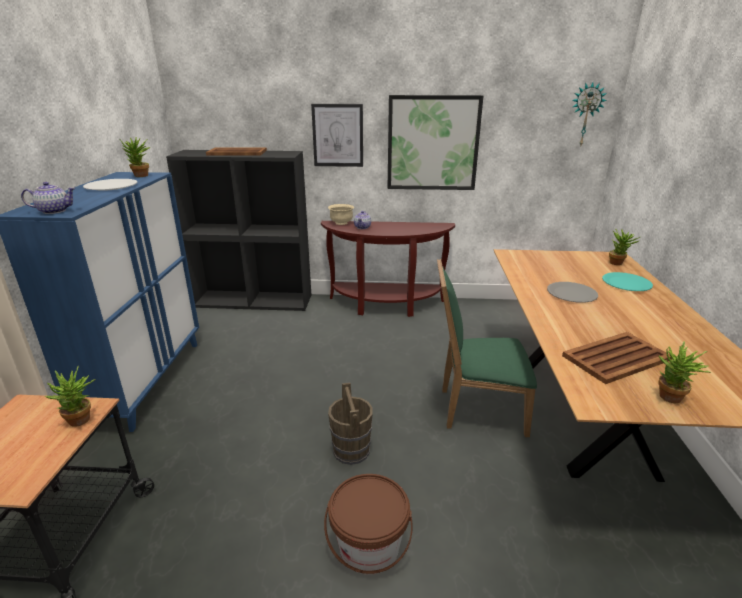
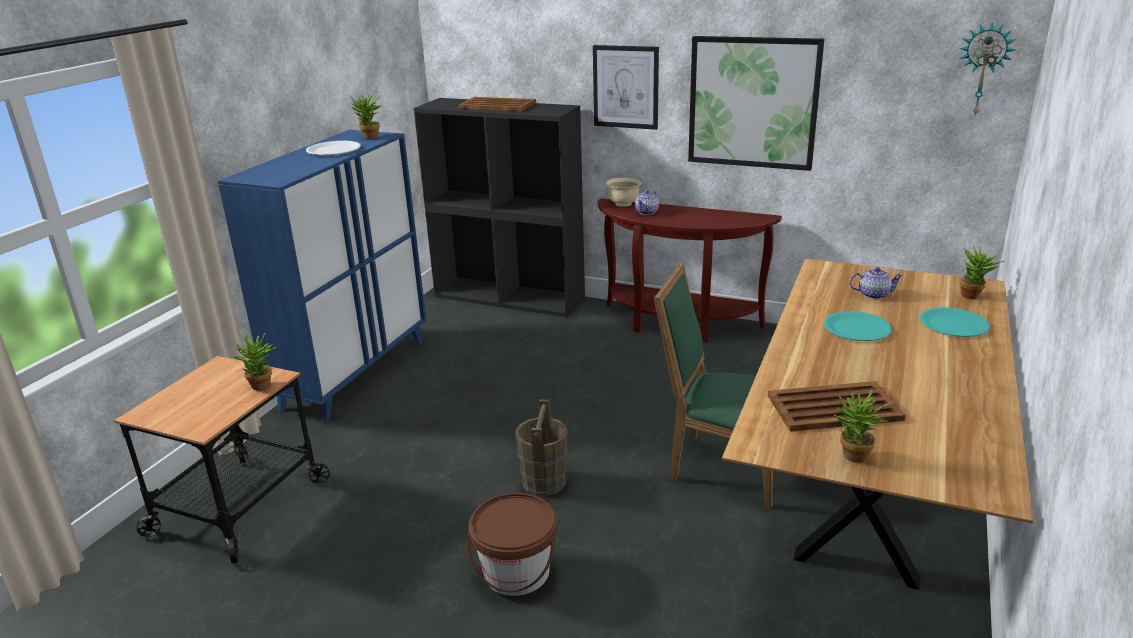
camera: 20 degrees right, 0 degrees up
teapot [21,182,76,214] -> teapot moved to [849,267,903,299]
grey plate [547,282,598,303] -> turquoise plate [824,311,892,341]

